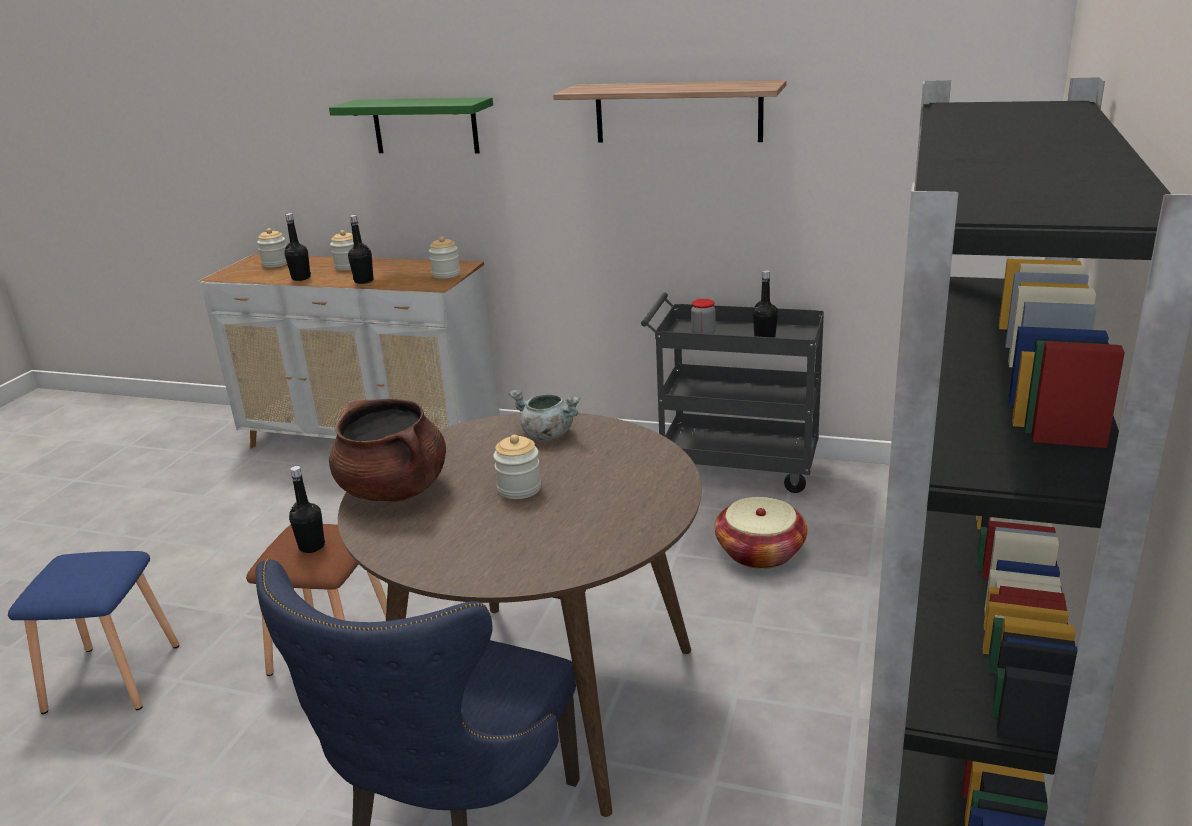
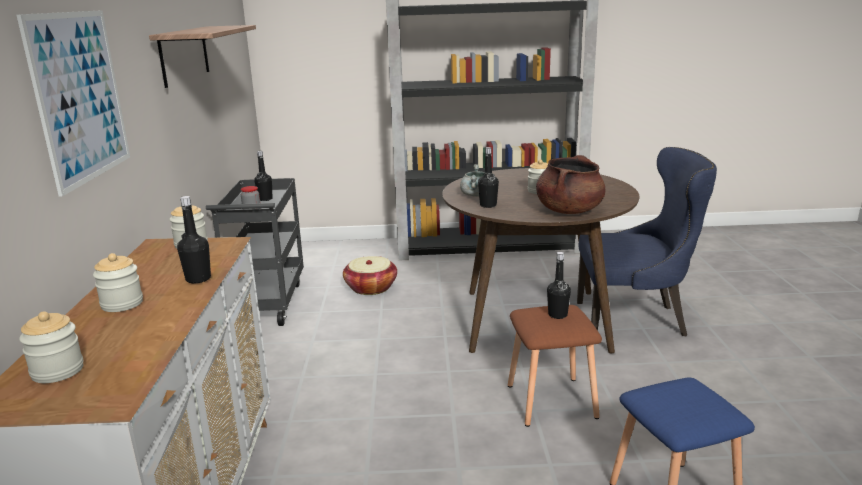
camera: 110 degrees left, 5 degrees down
black bottle [285,213,311,281] -> black bottle moved to [478,147,499,208]
green shelf [329,97,493,154] -> picture [16,10,130,197]

